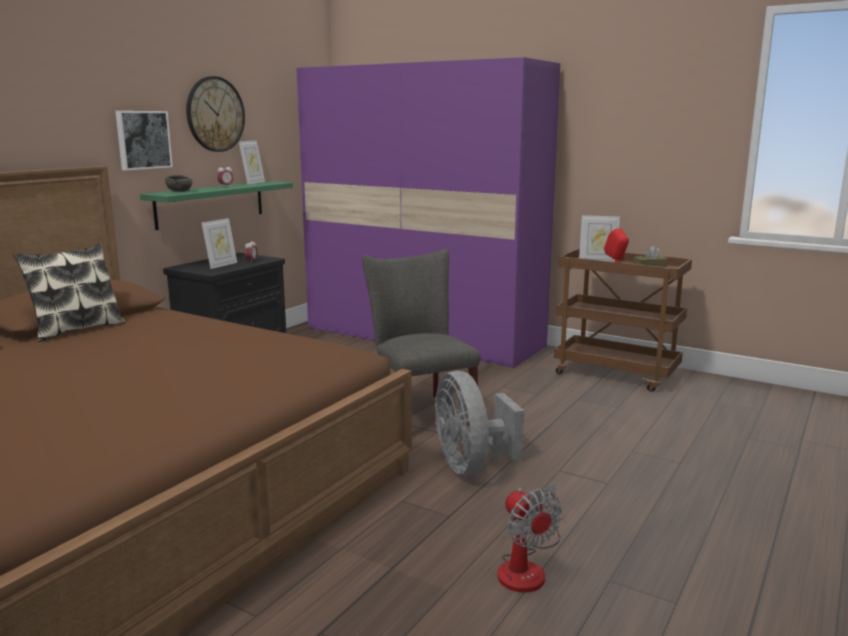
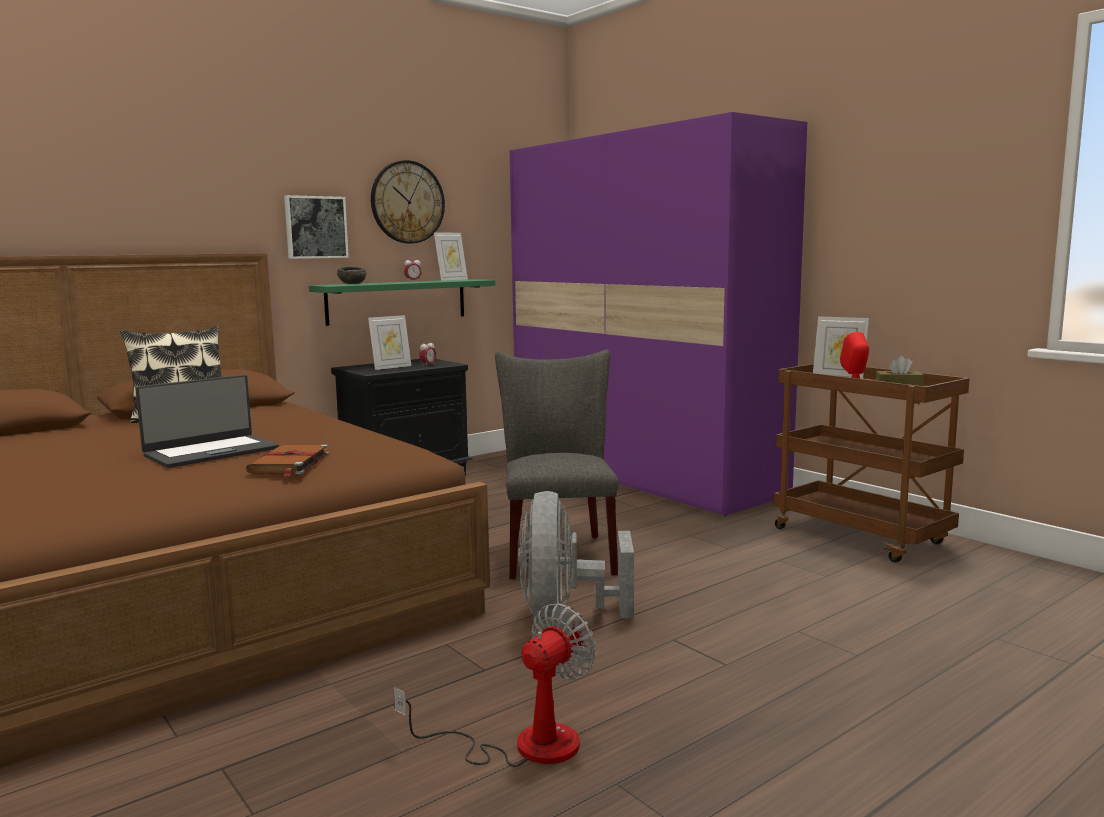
camera: 20 degrees right, 5 degrees down
fan [498,483,562,593] -> fan turned 135 degrees counterclockwise [393,604,596,767]
none -> laptop [135,375,279,468]
none -> brown book [246,444,329,476]

